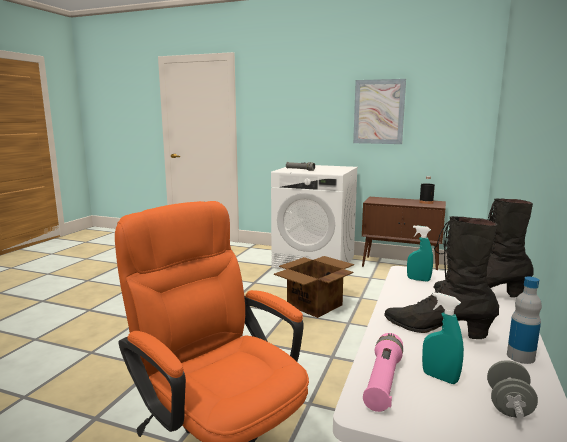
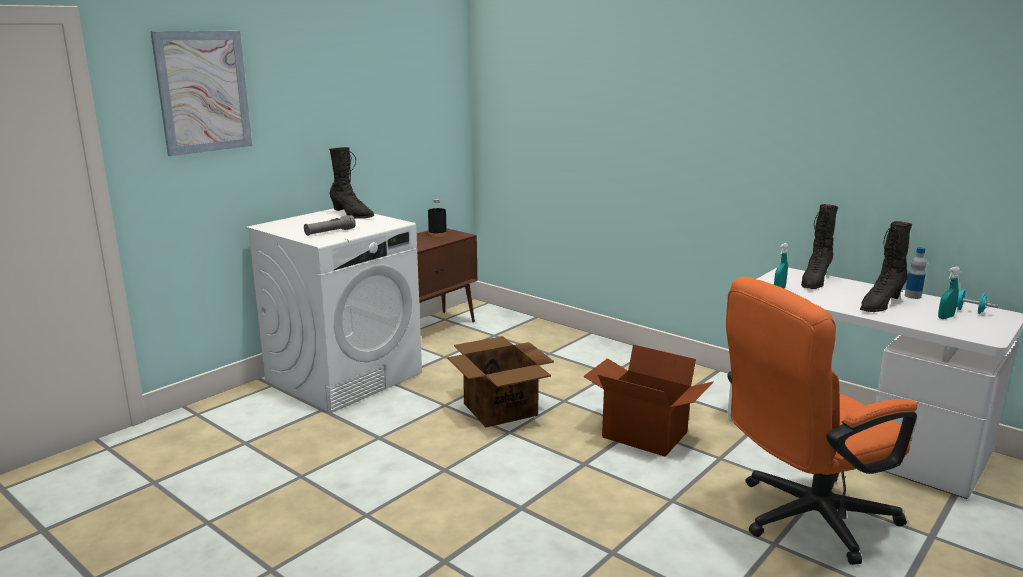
camera: 70 degrees left, 5 degrees up
picture [353,79,406,144] -> picture moved to [150,31,252,156]
pink flashlight [363,333,403,412] -> none
grey dumbbell [487,360,538,419] -> turquoise dumbbell [956,290,998,314]
none -> black boot [329,147,374,219]
none -> cardboard box [583,345,714,457]

